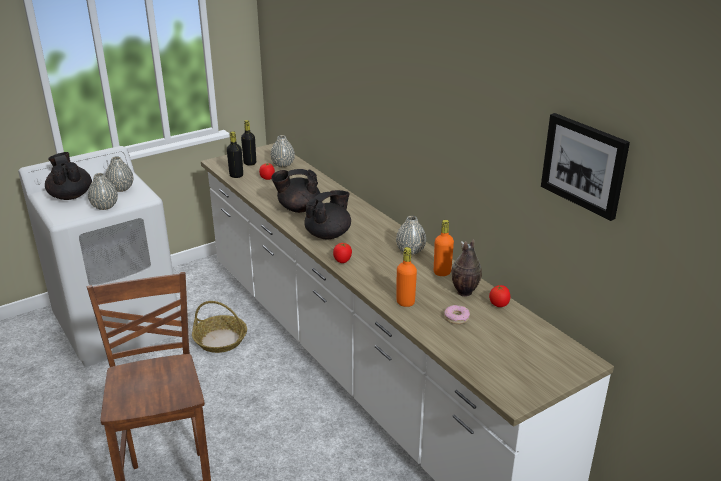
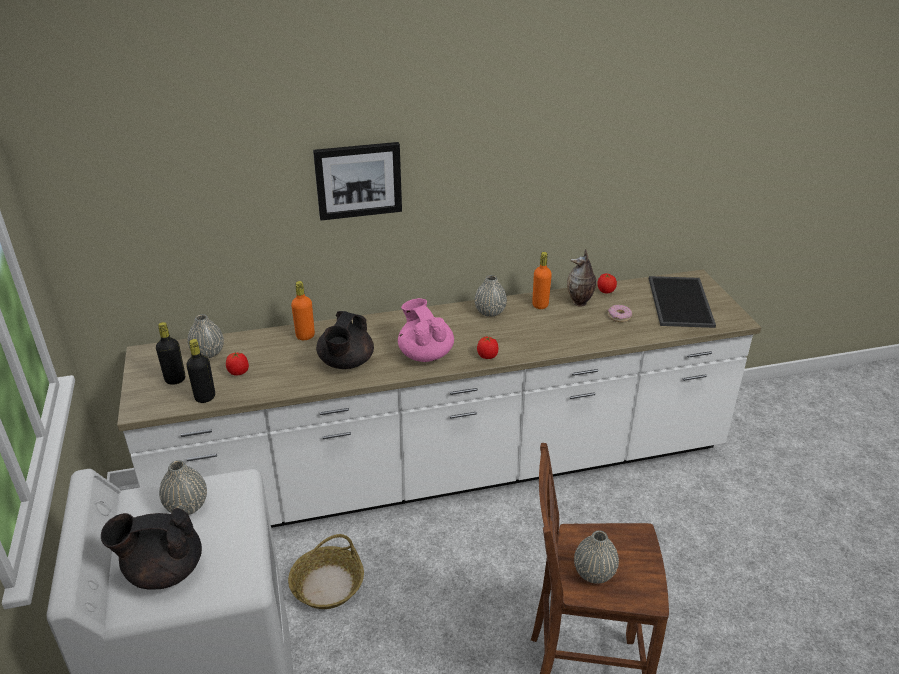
camera: 70 degrees left, 5 degrees up
grey vase [88,173,118,210] -> grey vase moved to [574,530,619,584]
black teapot [304,190,351,240] -> pink teapot [398,298,454,362]
orange bottle [396,247,417,307] -> orange bottle moved to [291,281,315,340]
picture [541,113,630,221] -> picture moved to [313,142,402,221]
none -> tray [649,276,716,328]

